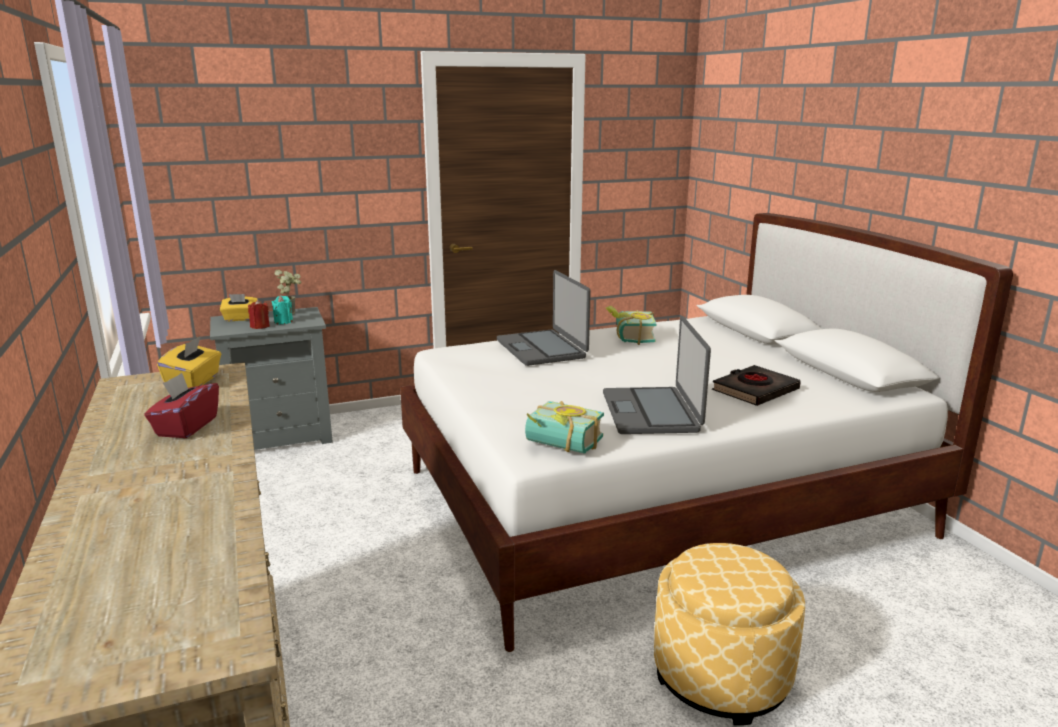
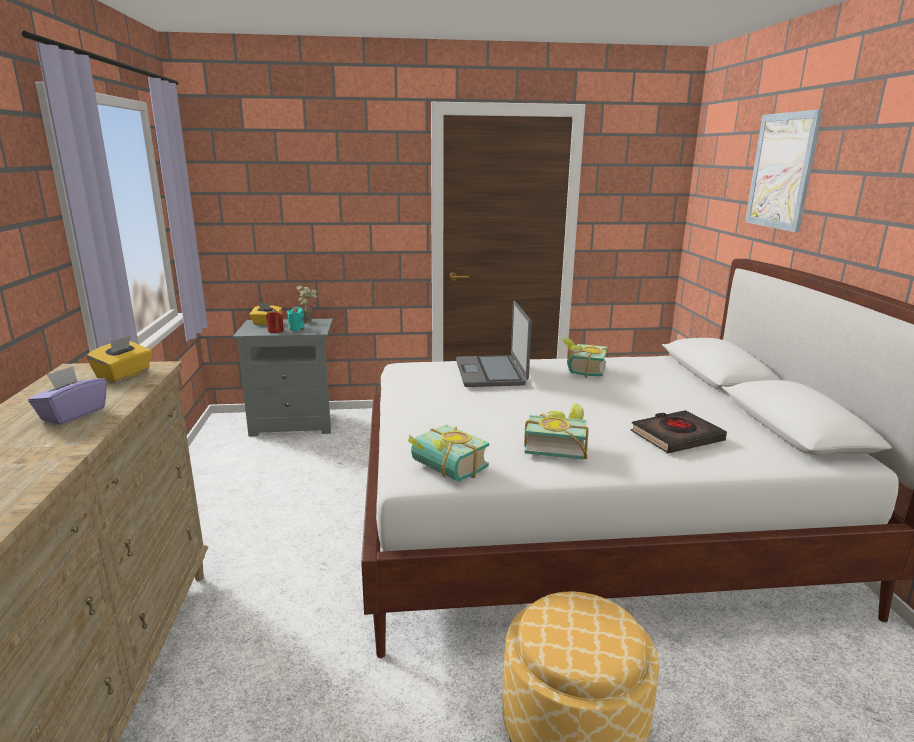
camera: 15 degrees right, 0 degrees up
red tissue box [144,373,219,438] -> purple tissue box [28,366,107,425]
laptop [603,316,711,434] -> book [524,403,589,460]
none -> picture [745,109,823,232]

